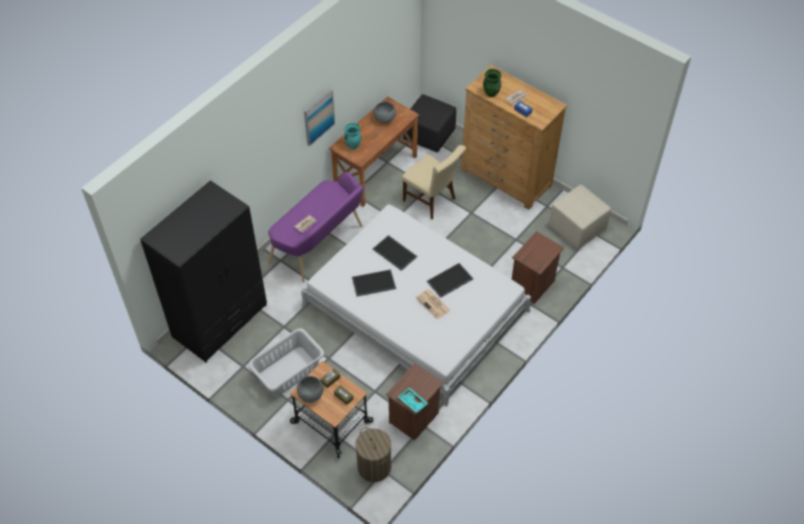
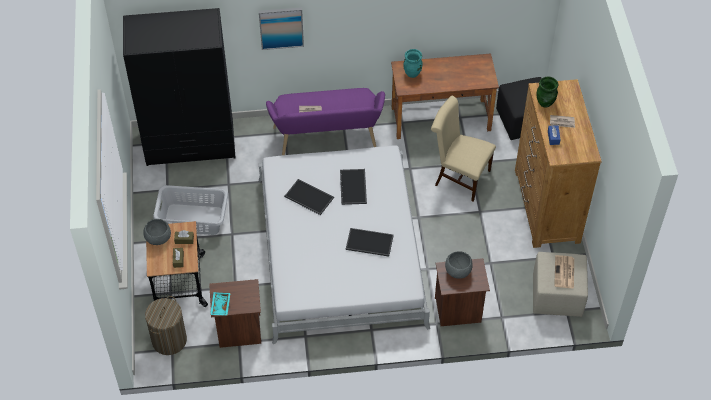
camera: 45 degrees right, 0 degrees up
picture [304,89,335,146] -> picture moved to [259,7,304,50]
grey bowl [374,102,396,123] -> grey bowl moved to [445,251,473,279]
beige chair [402,145,466,219] -> beige chair turned 120 degrees clockwise [431,96,496,202]
newspaper [416,289,450,319] -> newspaper moved to [554,255,574,289]

